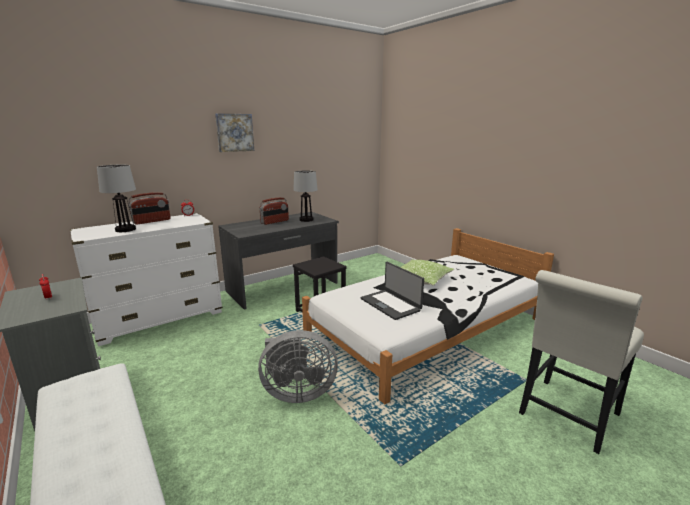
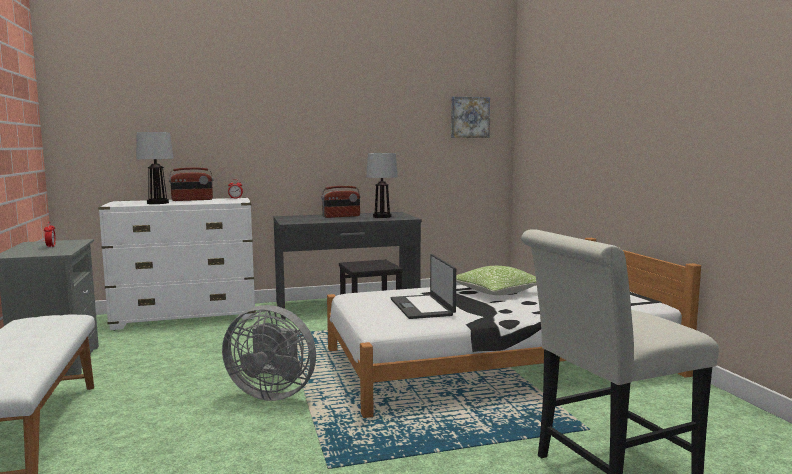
camera: 20 degrees right, 10 degrees down
picture [215,114,254,152] -> picture moved to [451,97,490,138]

